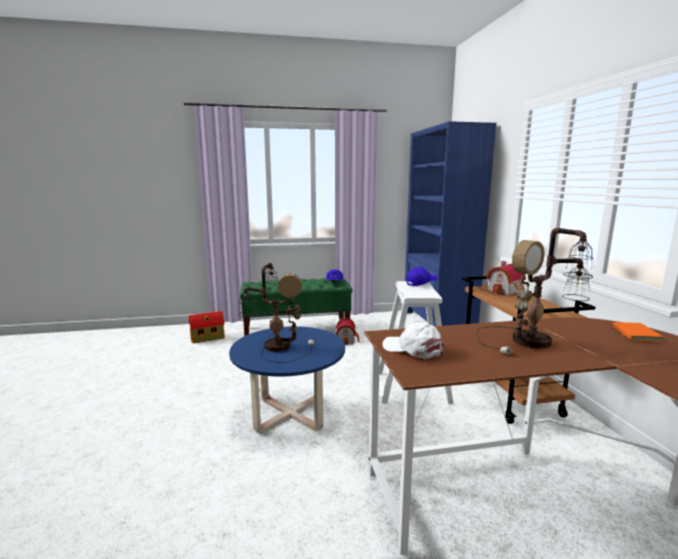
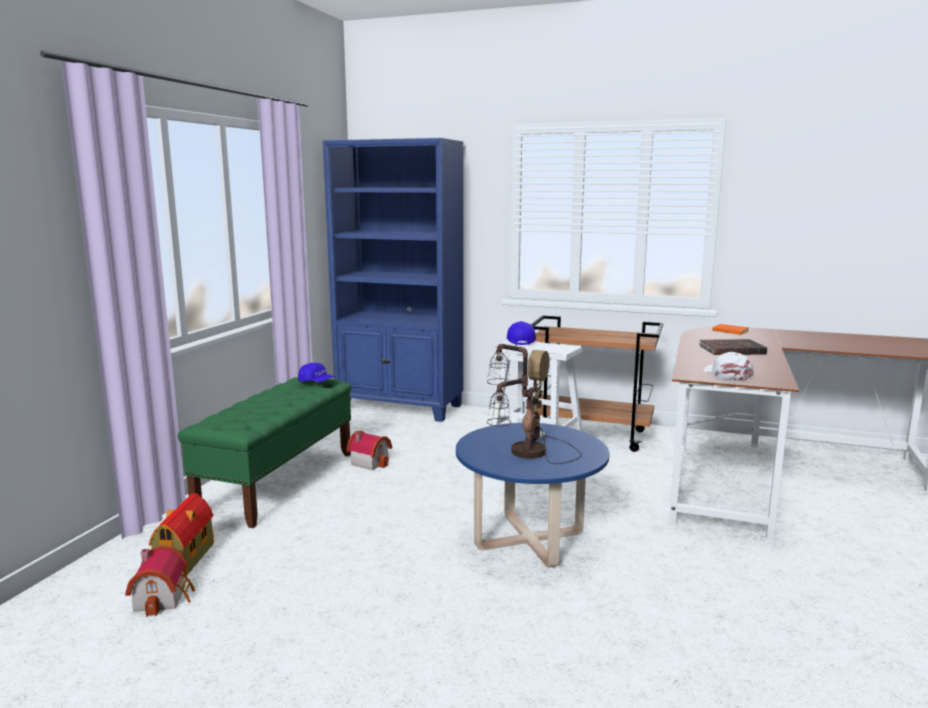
camera: 60 degrees left, 0 degrees up
white cap [382,323,445,359] -> white cap turned 105 degrees clockwise [703,352,755,381]
table lamp [477,228,593,354] -> brown book [698,339,767,355]
toy house [486,261,526,295] -> toy house moved to [125,545,195,617]

